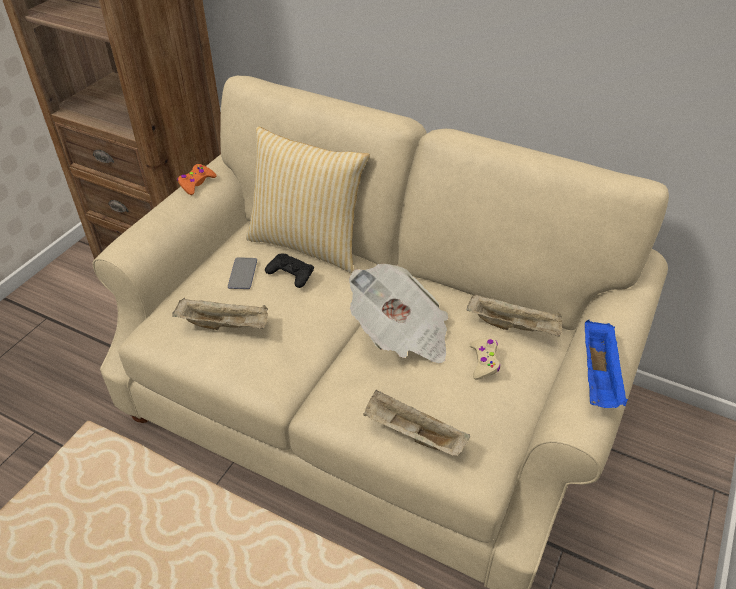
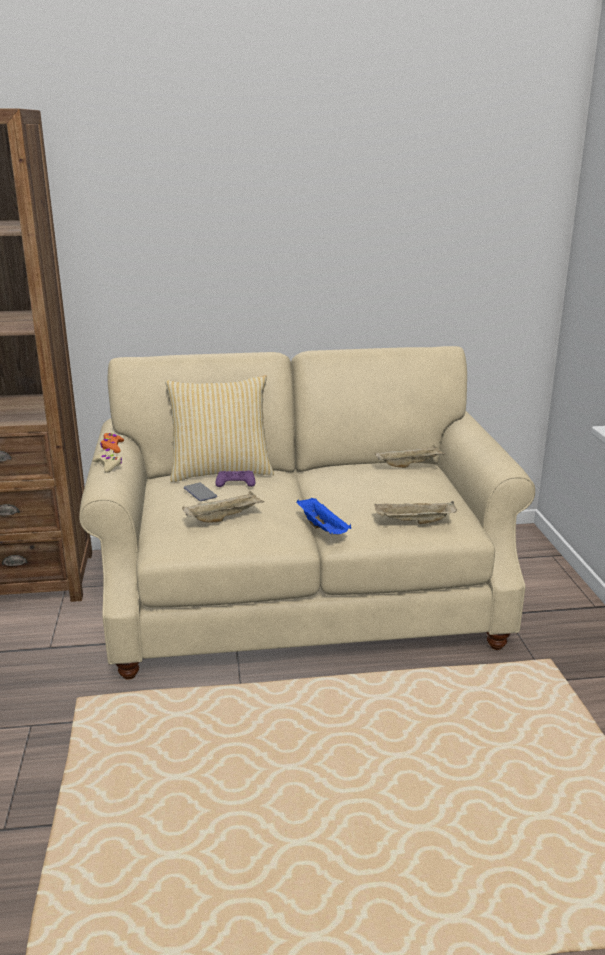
camera: 35 degrees left, 20 degrees down
black game controller [265,253,314,288] -> purple game controller [215,471,256,487]
newspaper [349,264,448,363] -> none
beige game controller [469,338,500,380] -> beige game controller moved to [93,448,122,473]
blue tray [585,320,628,408] -> blue tray moved to [296,498,351,534]

